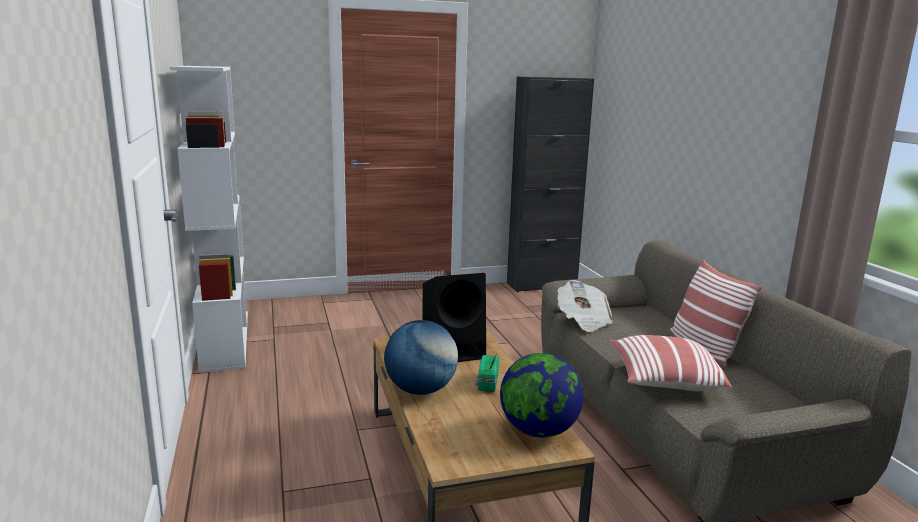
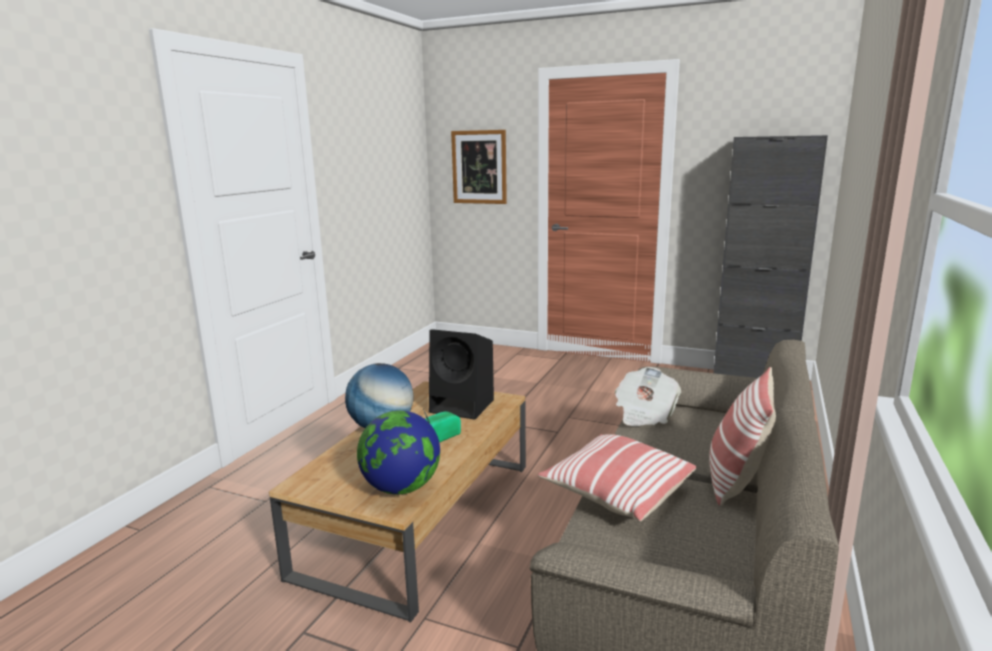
camera: 40 degrees right, 0 degrees up
white bookcase [169,66,248,373] -> none
none -> picture [451,130,507,204]

